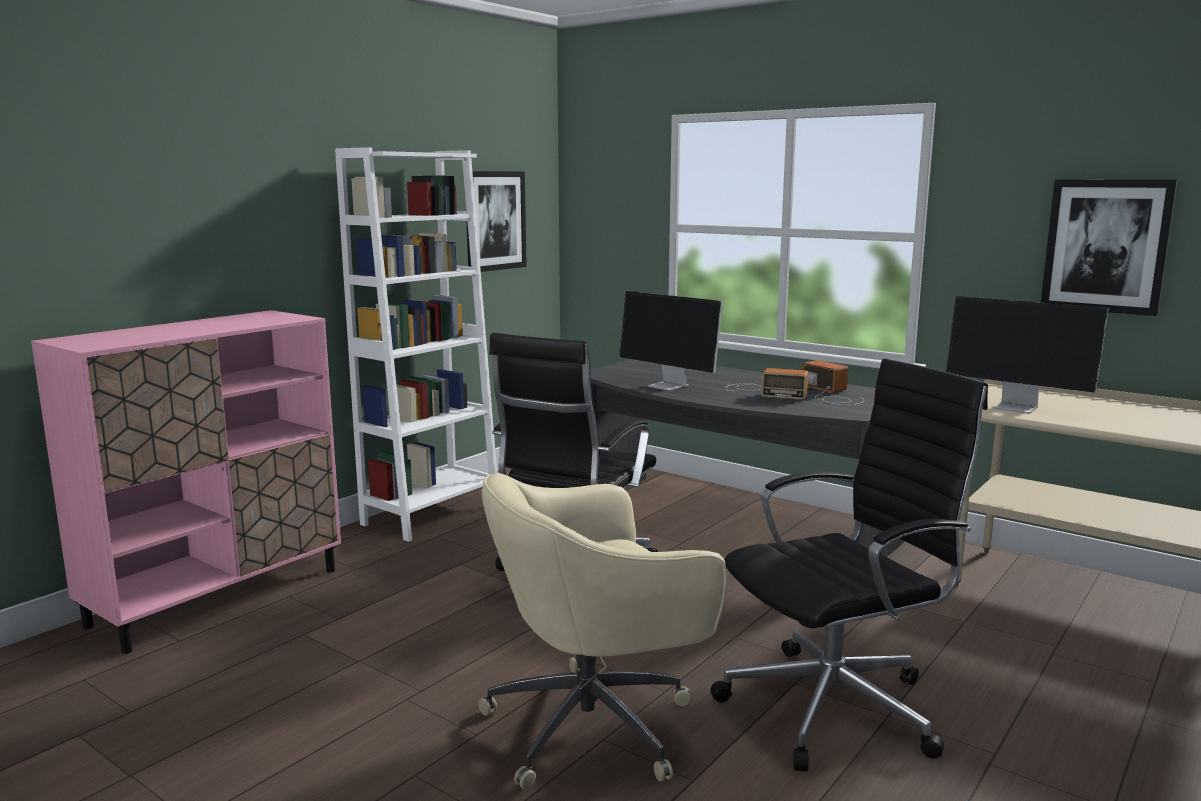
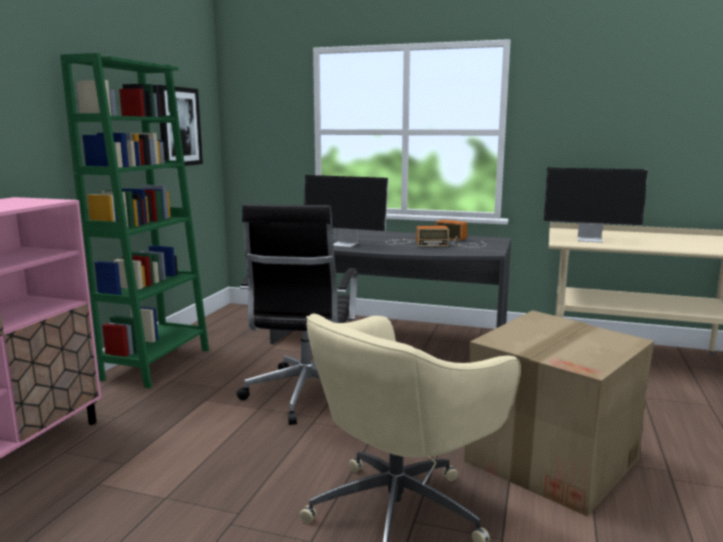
camera: 20 degrees left, 0 degrees up
white bookcase [335,147,497,542] -> green bookcase [60,53,209,388]
black office chair [710,358,988,772] -> cardboard box [464,310,654,517]
picture [1041,180,1177,316] -> none

